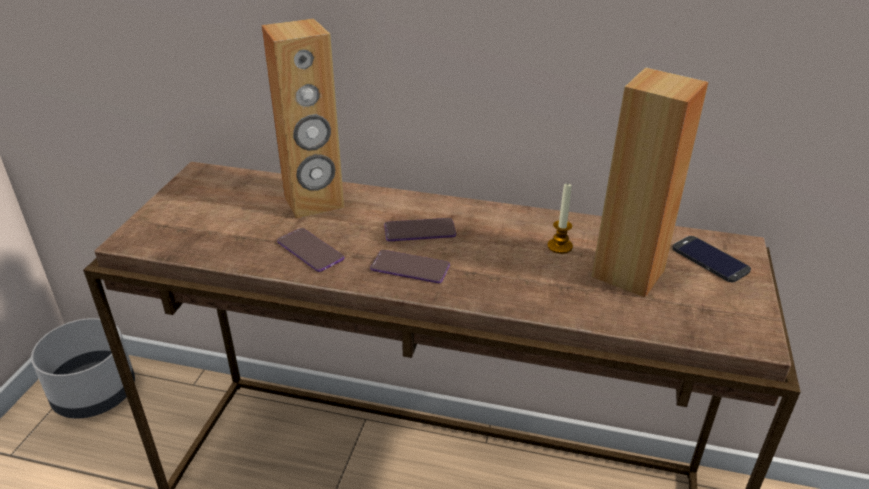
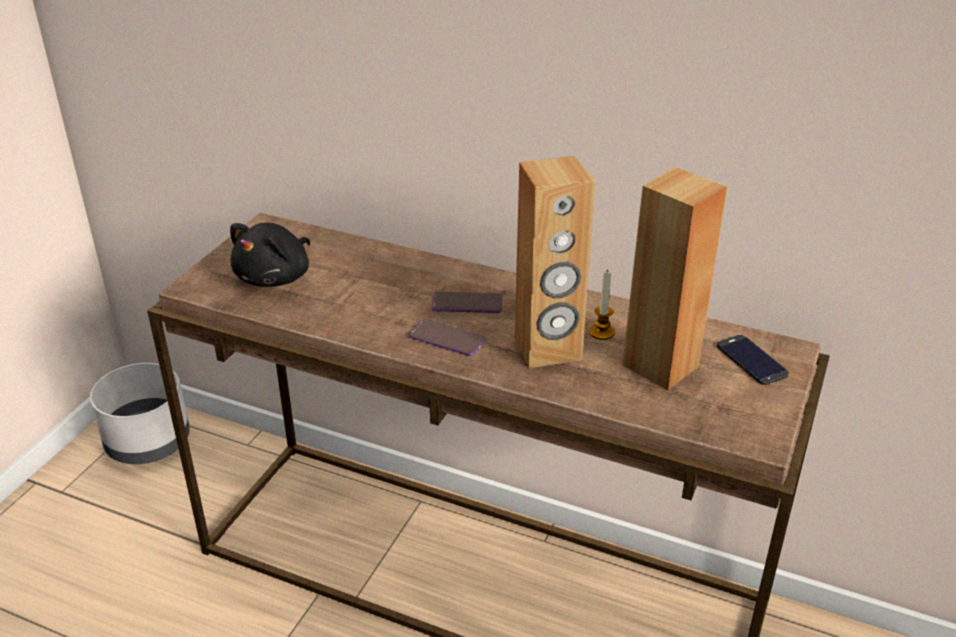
camera: 10 degrees right, 0 degrees up
brown speaker [262,18,344,219] -> brown speaker moved to [515,156,595,368]
phone [277,228,344,272] -> none
none -> black plush toy [230,223,310,287]

